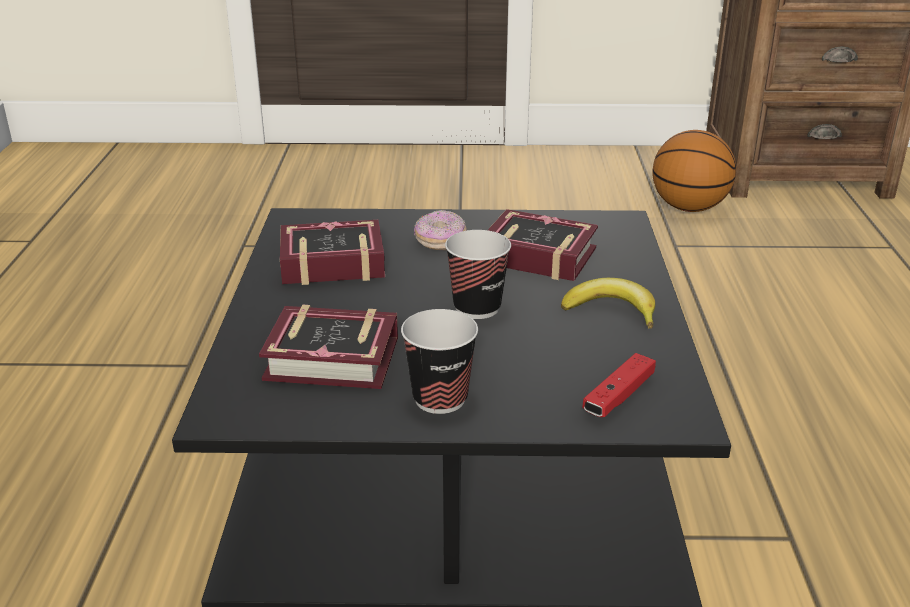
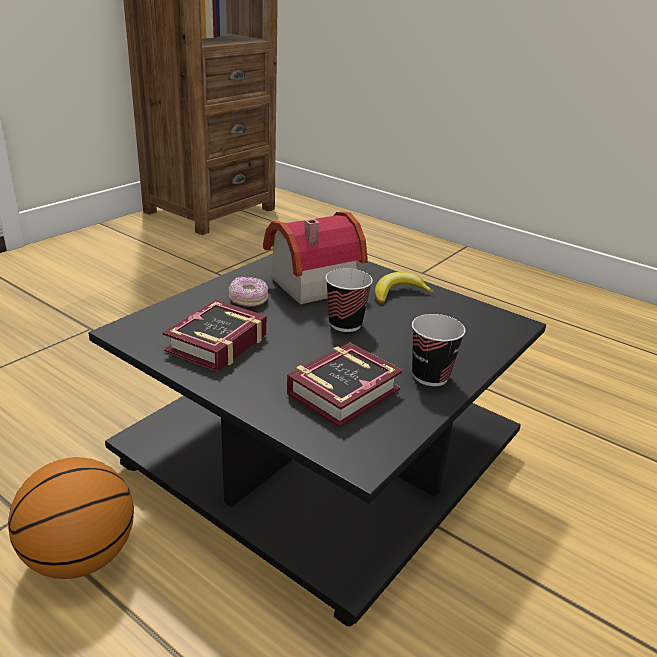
camera: 55 degrees left, 0 degrees up
book [488,209,598,281] -> toy house [263,211,368,305]
red game controller [582,353,656,417] -> none
basketball [652,130,736,212] -> basketball moved to [8,457,134,579]

